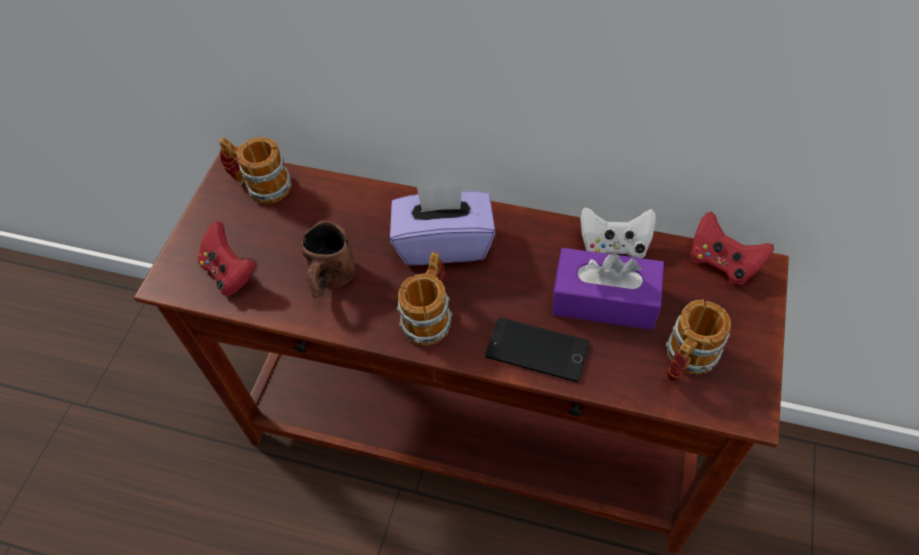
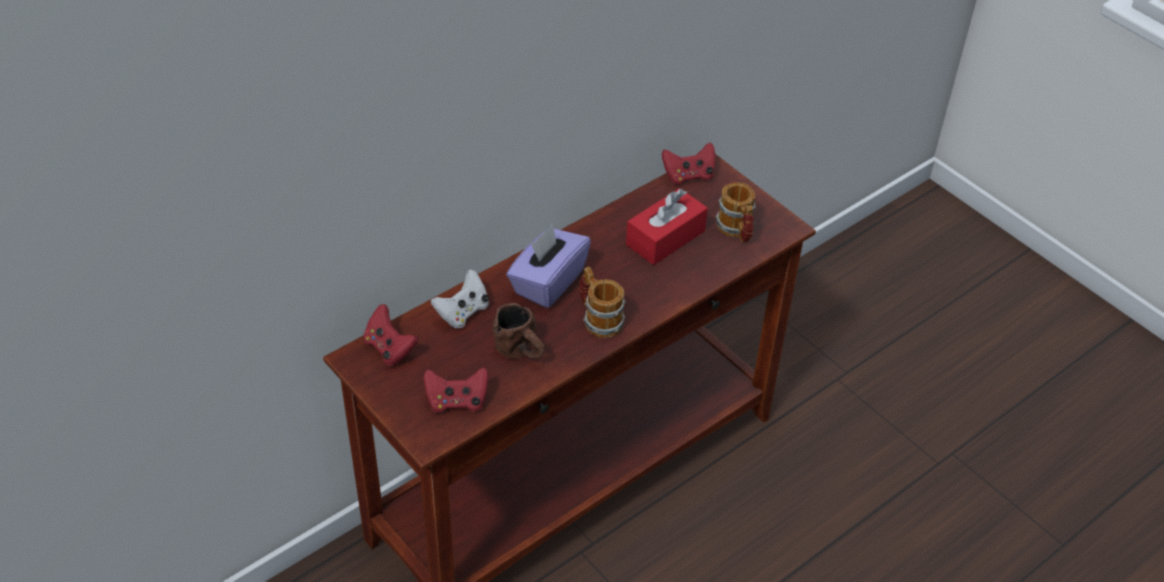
camera: 60 degrees left, 10 degrees down
mug [219,137,291,204] -> red game controller [364,304,418,366]
phone [485,318,589,382] -> none
purple tissue box [552,248,664,330] -> red tissue box [626,188,708,265]
white game controller [580,207,656,258] -> white game controller moved to [431,269,489,329]

